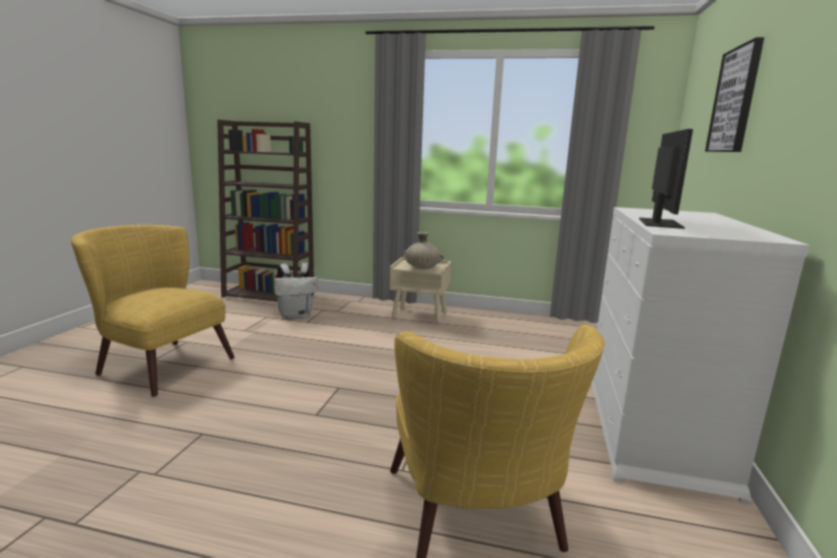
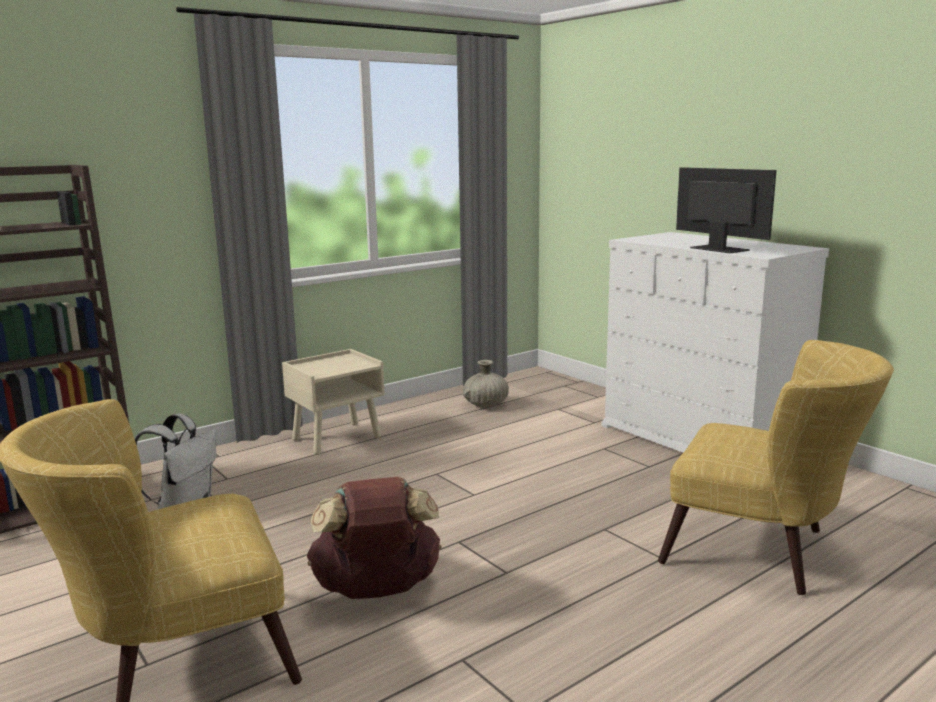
camera: 50 degrees left, 0 degrees up
beige vase [403,232,444,269] -> beige vase moved to [463,360,509,408]
picture [705,37,764,152] -> none
none -> brown backpack [307,477,442,599]

